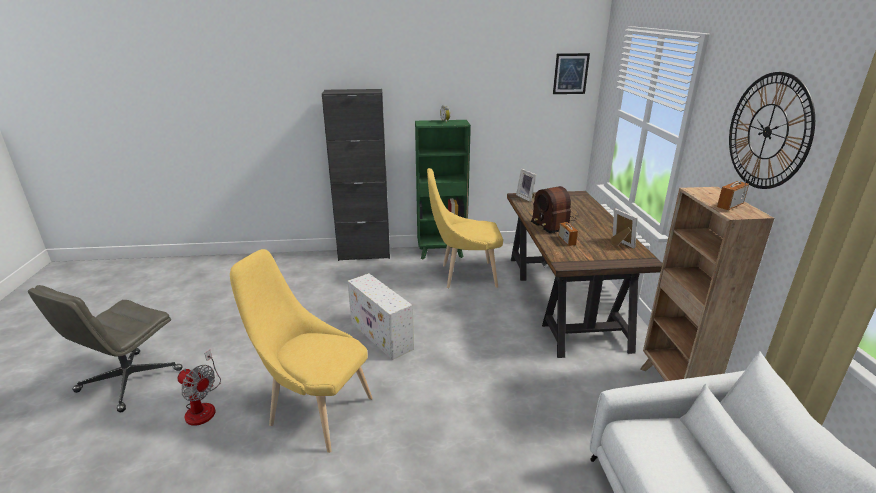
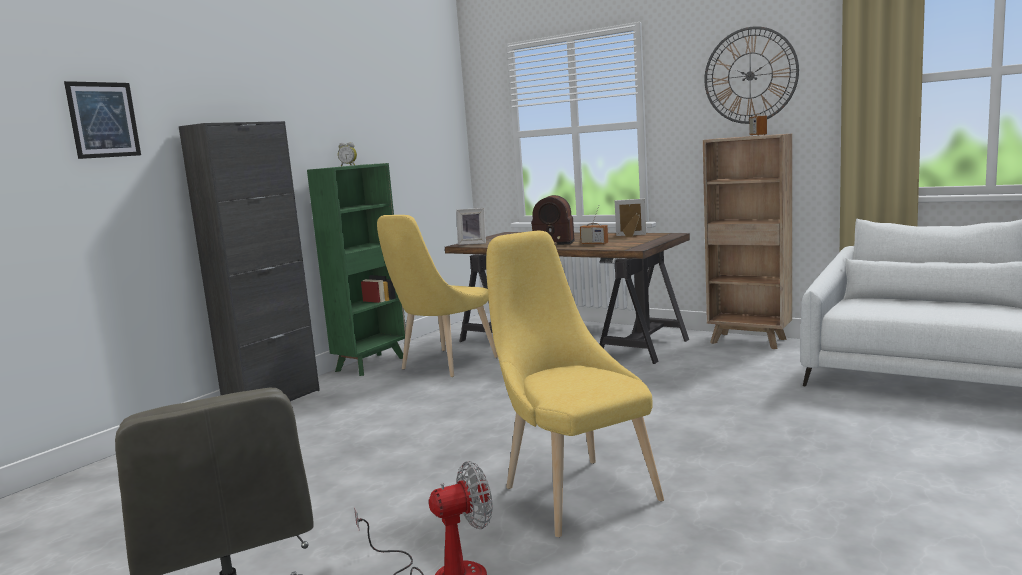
camera: 50 degrees left, 15 degrees down
yellow chair [230,249,373,453] -> yellow chair turned 90 degrees clockwise [486,231,664,537]
white storage box [348,273,414,360] -> none
picture [553,53,590,94] -> picture moved to [64,81,141,159]

